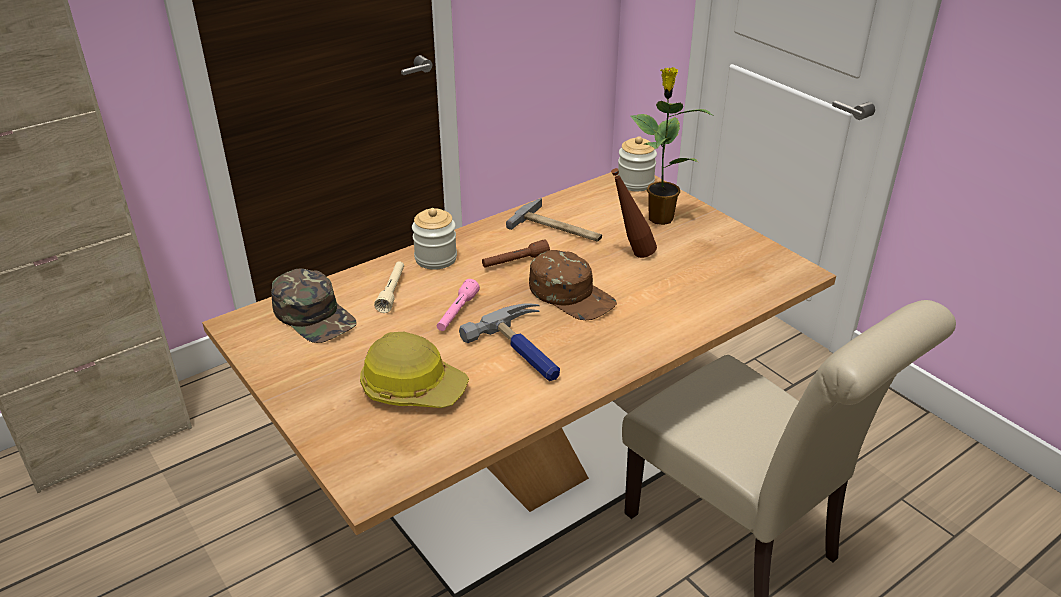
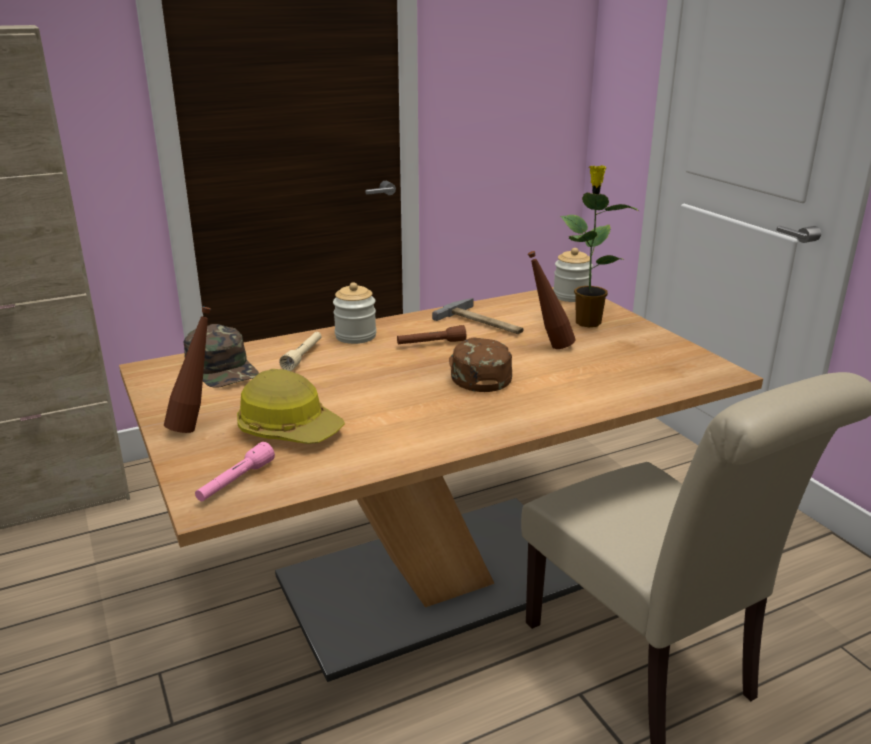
camera: 10 degrees right, 10 degrees down
pink flashlight [437,279,480,331] -> pink flashlight moved to [195,442,275,502]
hammer [459,304,560,381] -> none
brown cap [529,250,617,320] -> brown cap turned 150 degrees counterclockwise [449,337,512,392]
none -> brown bottle [164,307,211,433]

